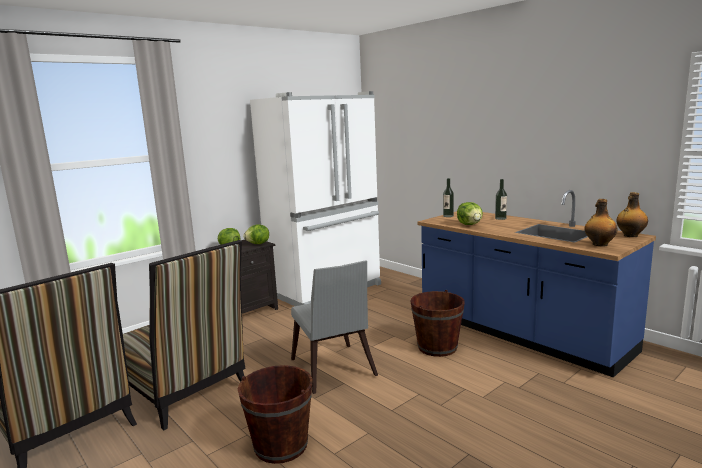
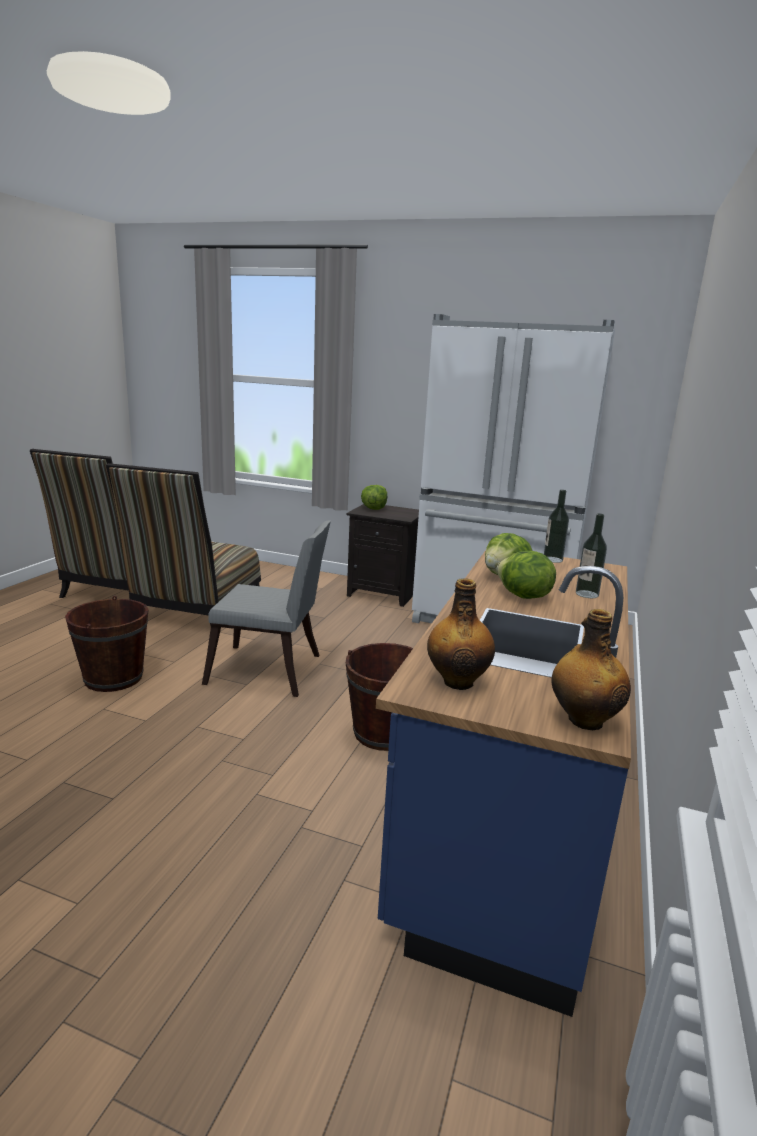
camera: 60 degrees right, 5 degrees up
lettuce [243,224,269,244] -> lettuce moved to [497,551,556,599]
grey chair [291,261,378,394] -> grey chair turned 120 degrees counterclockwise [202,520,331,697]

